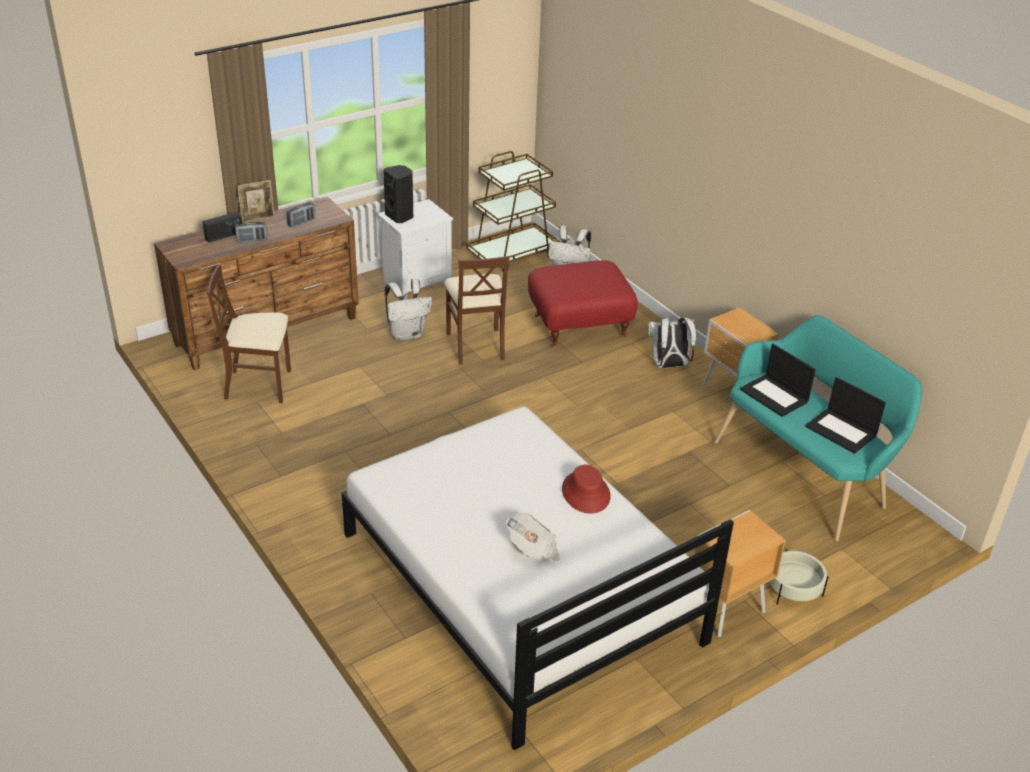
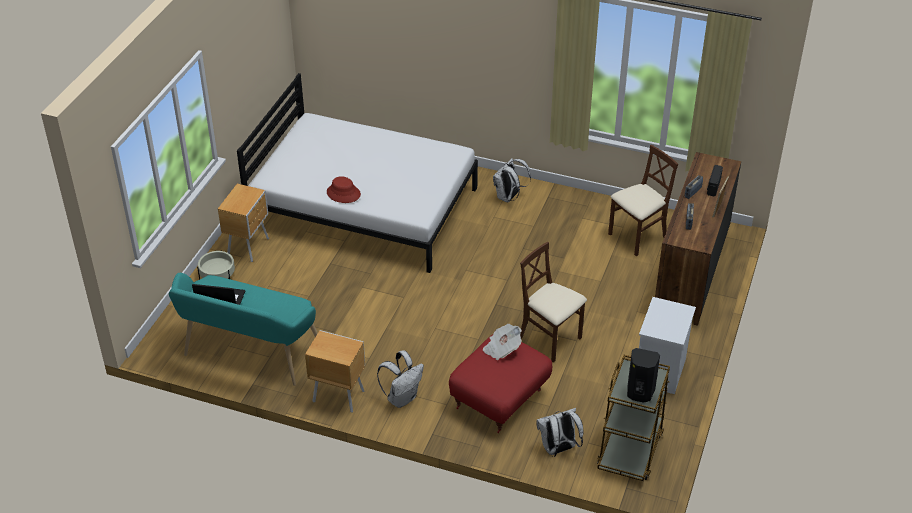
camera: 145 degrees right, 5 degrees up
black speaker [383,165,413,223] -> black speaker moved to [627,348,660,403]
white backpack [384,279,432,341] -> white backpack moved to [493,158,531,202]
newspaper [506,513,560,561] -> newspaper moved to [483,324,522,360]
laptop [740,344,816,417] -> none

